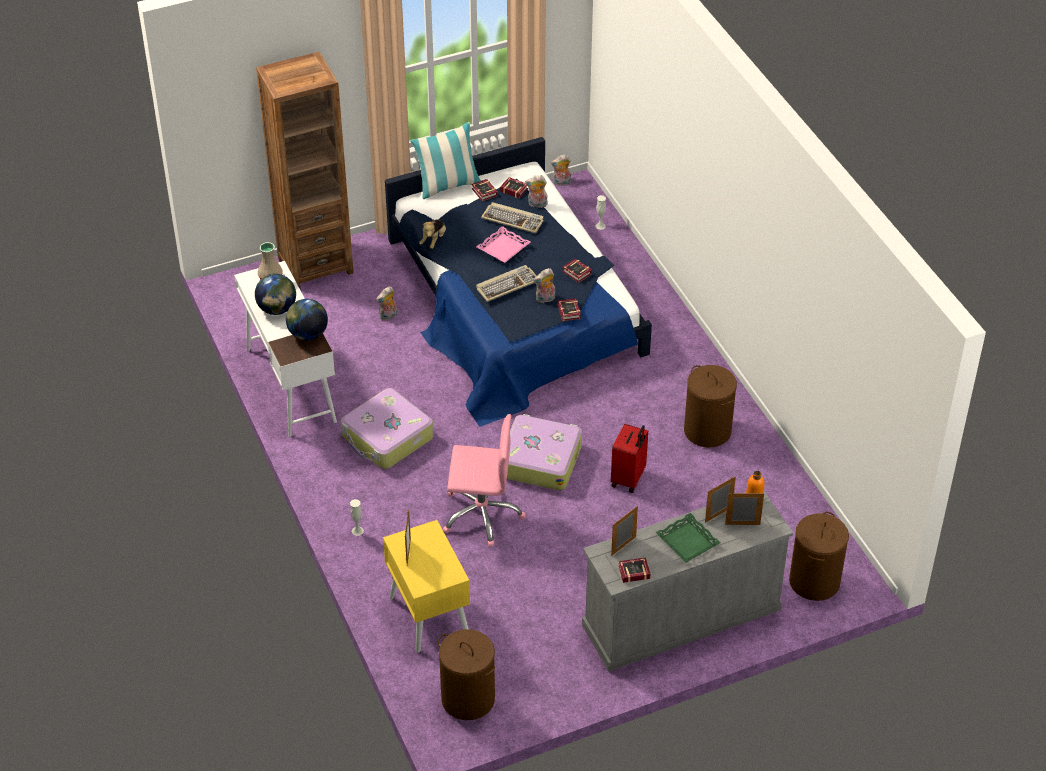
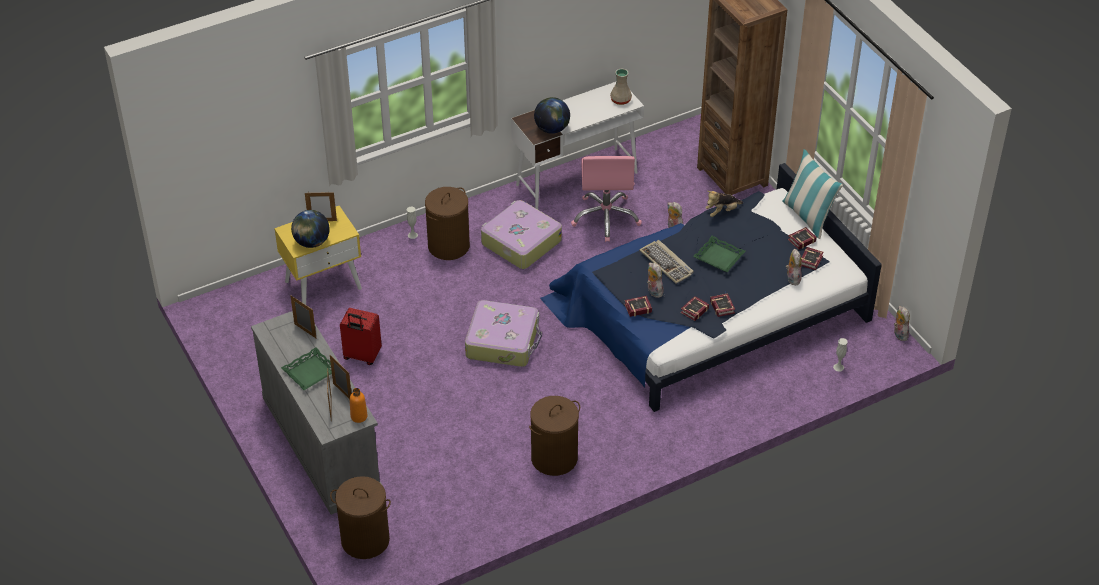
camera: 85 degrees right, 0 degrees up
globe [255,274,296,315] -> globe moved to [291,210,330,248]
plush toy [419,219,446,249] -> plush toy turned 45 degrees counterclockwise [705,191,743,217]
brown laundry basket [438,629,495,720] -> brown laundry basket moved to [425,187,470,260]
pink office chair [443,414,525,547] -> pink office chair moved to [571,156,642,242]
pink tray [476,226,531,263] -> green tray [693,236,746,272]
keyboard [481,202,544,234] -> none
red suitcase [611,424,648,493] -> red suitcase moved to [340,308,382,365]
book [618,557,651,583] -> book moved to [710,293,735,317]

